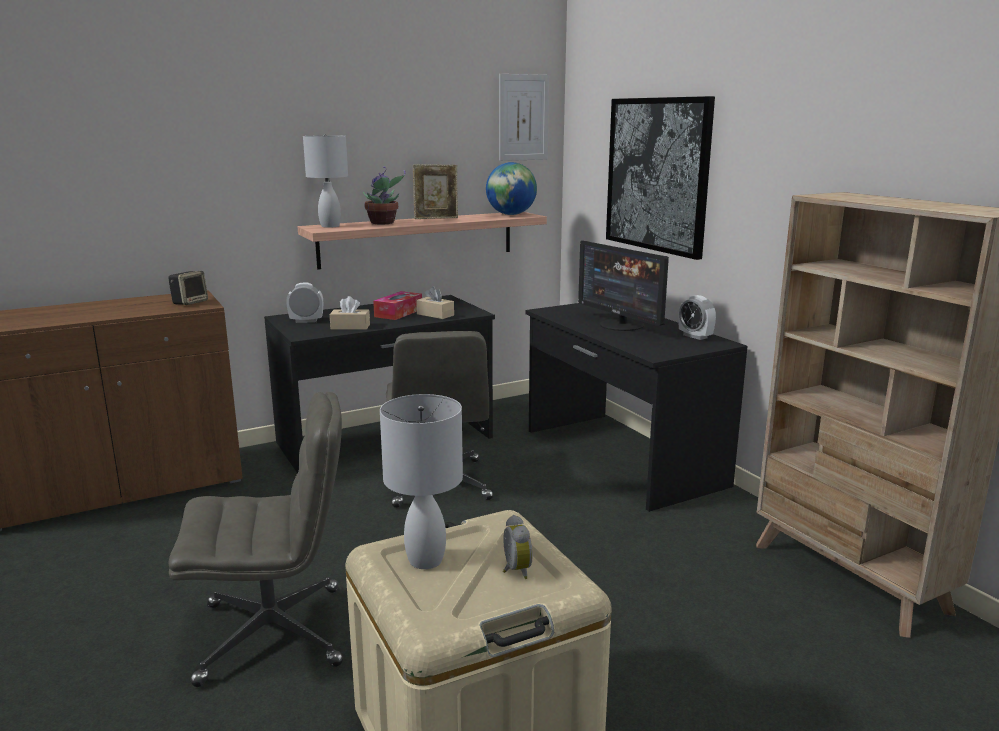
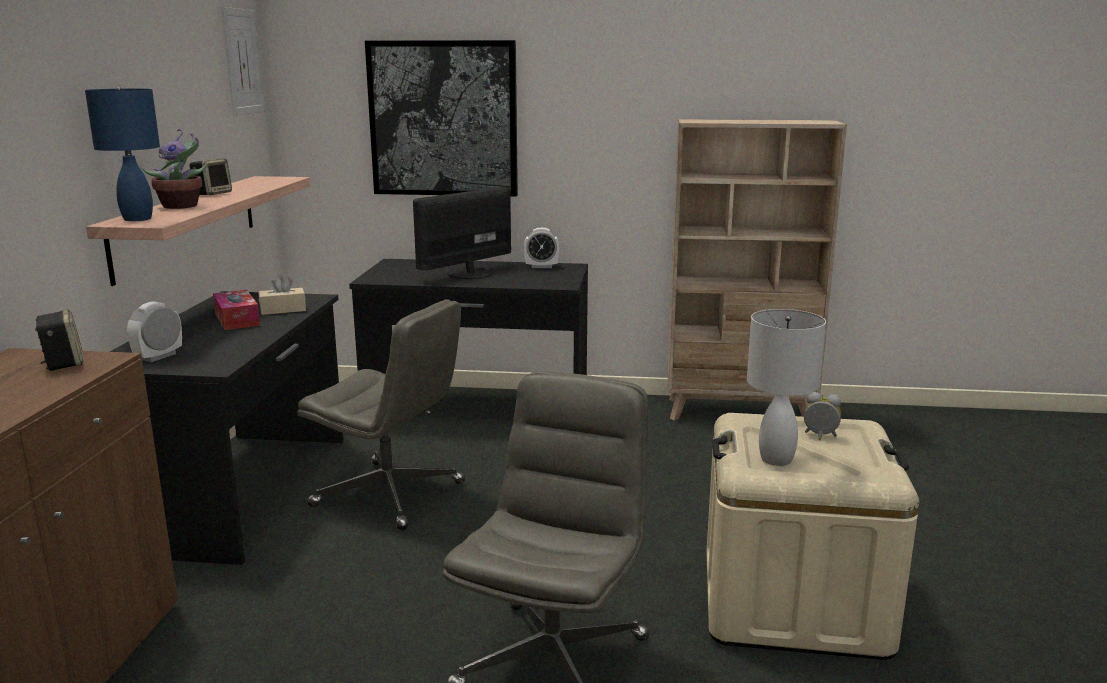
camera: 55 degrees left, 0 degrees up
white table lamp [303,134,348,228] -> blue table lamp [85,87,160,221]
beige tissue box [330,296,370,330] -> none
picture frame [413,164,458,219] -> speaker [190,159,232,195]
globe [486,162,537,215] -> none
monitor [578,241,669,331] -> monitor turned 135 degrees clockwise [413,187,511,279]

